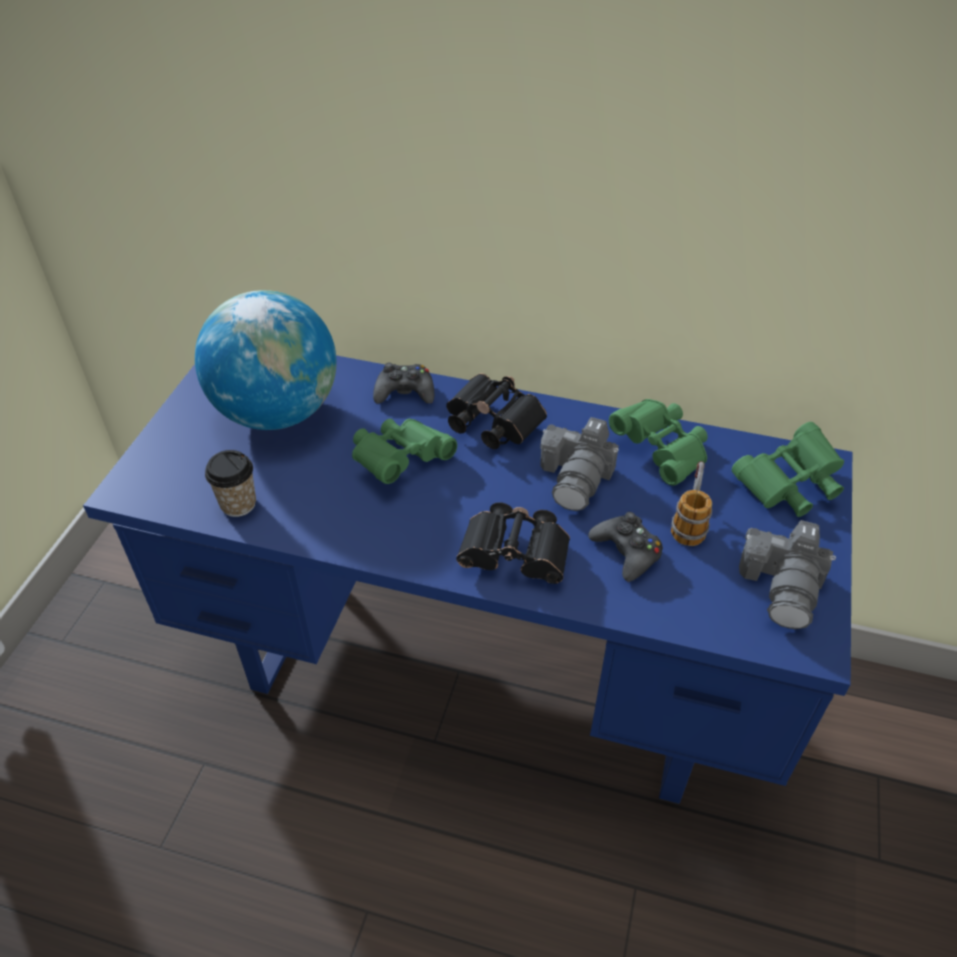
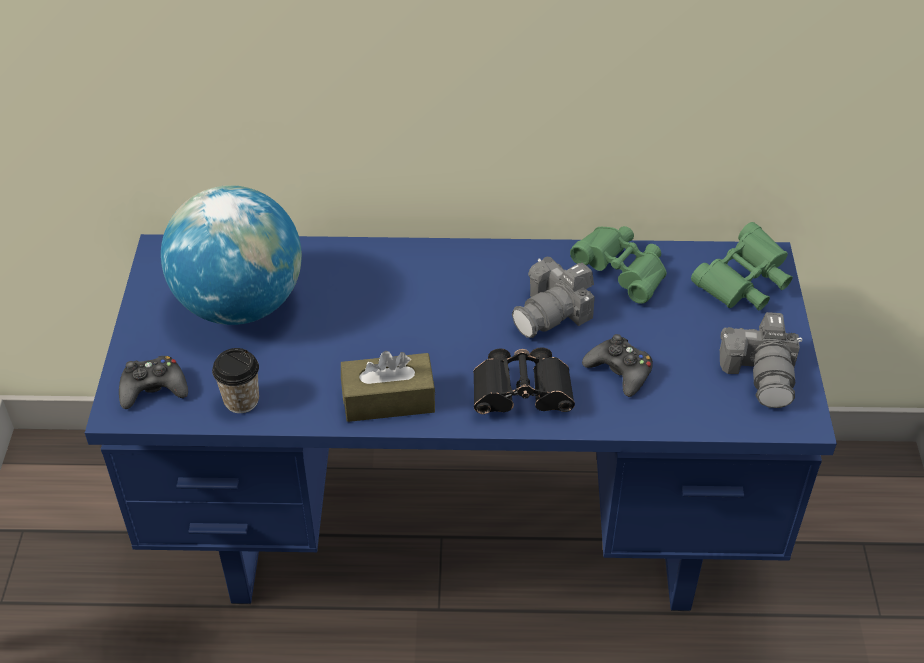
camera: 15 degrees left, 0 degrees up
green binoculars [352,419,457,484] -> none
black game controller [373,363,434,404] -> black game controller moved to [119,356,188,409]
black binoculars [446,373,547,449] -> none
camera [540,417,619,511] -> camera turned 45 degrees clockwise [512,257,595,338]
mug [671,461,712,546] -> none
none -> brown tissue box [341,351,435,422]

